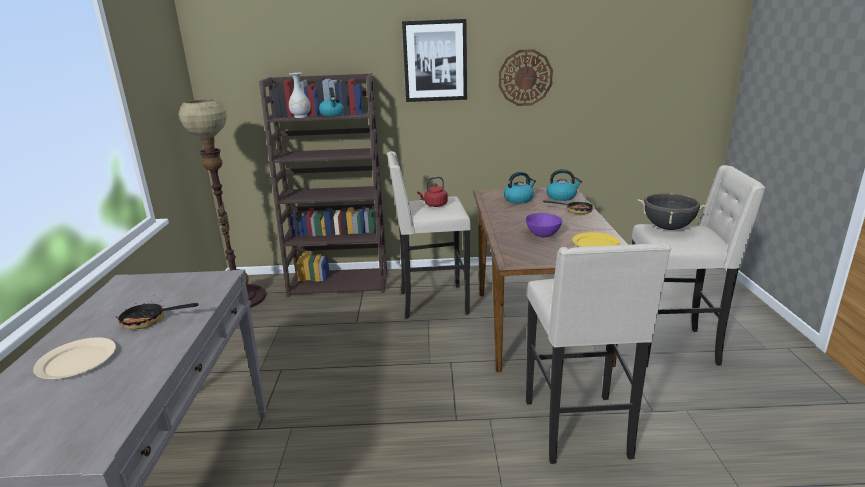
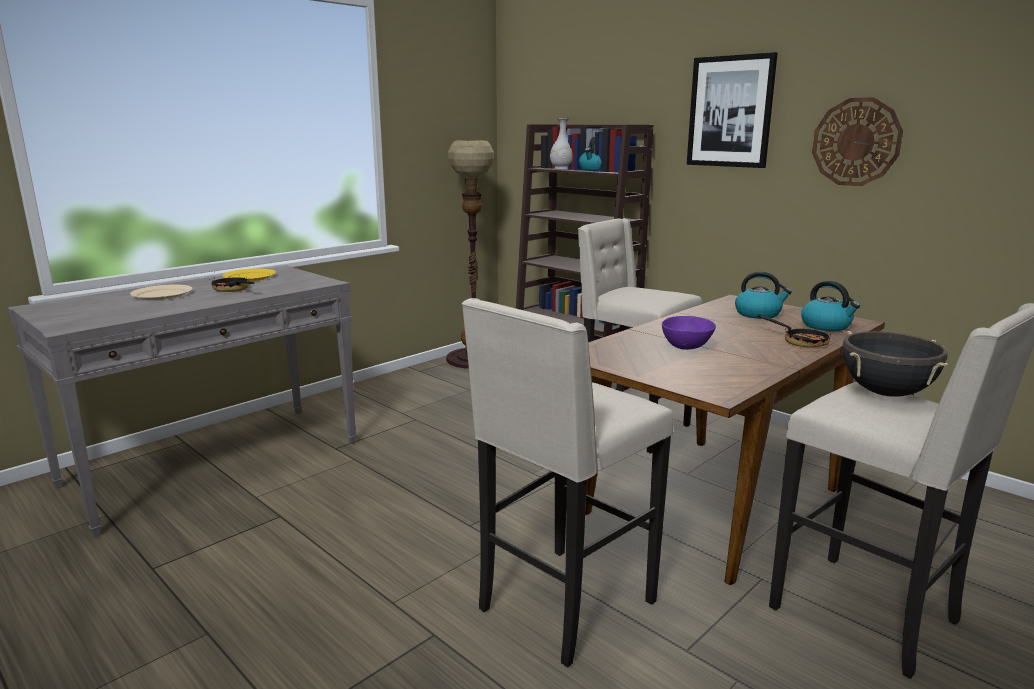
camera: 45 degrees right, 5 degrees down
red kettle [417,176,448,207] -> none
yellow plate [572,232,620,247] -> yellow plate moved to [222,269,276,281]

